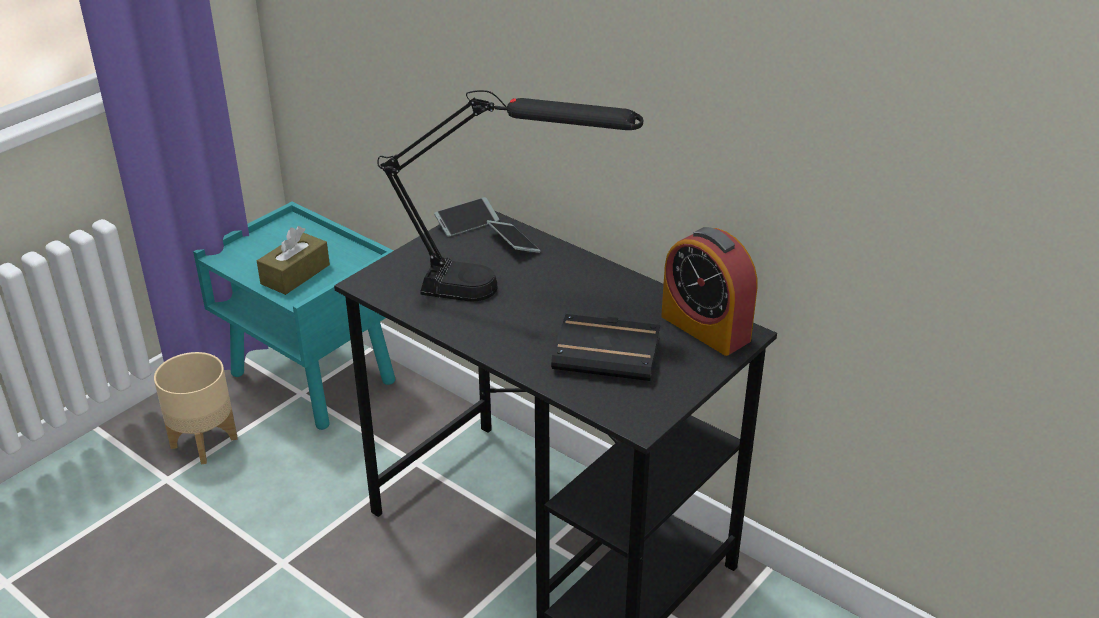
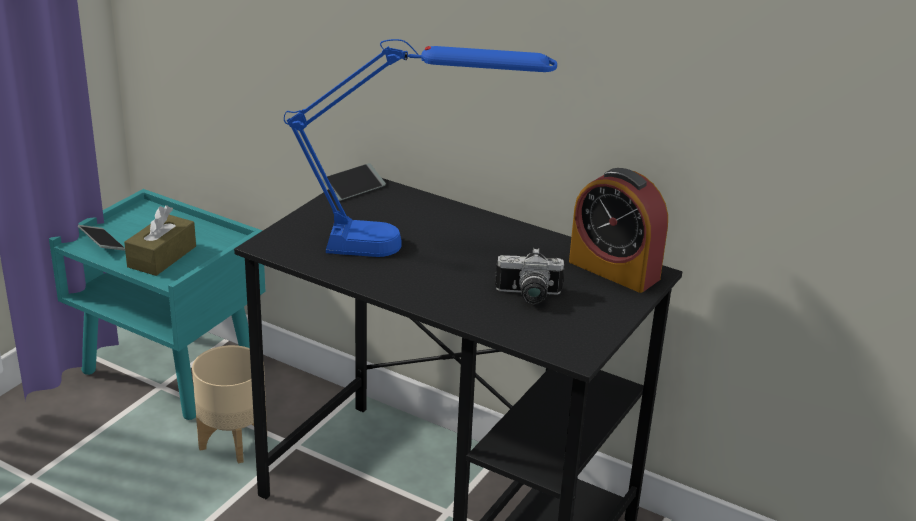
camera: 10 degrees left, 5 degrees down
beige planter [154,352,237,465] -> beige planter moved to [192,345,267,463]
black table lamp [377,90,643,301] -> blue table lamp [284,39,557,257]
phone [487,220,540,253] -> phone moved to [78,225,125,251]
black book [551,314,660,381] -> camera [495,248,564,304]

